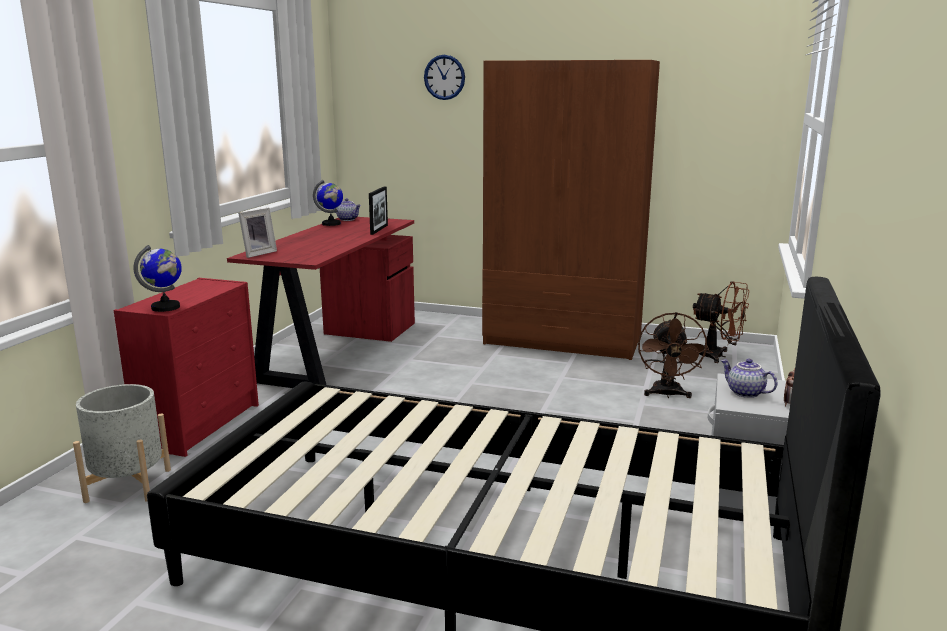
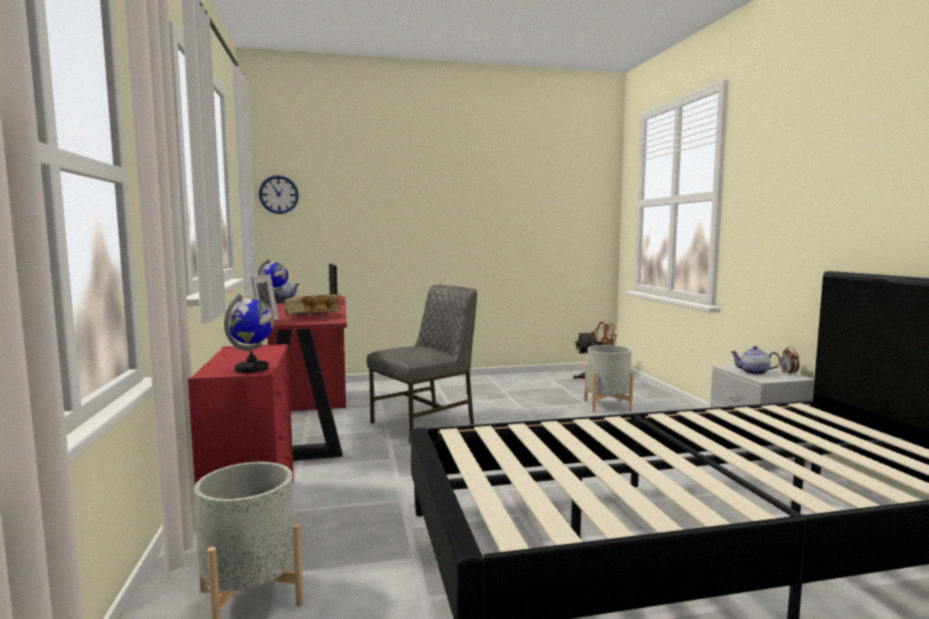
camera: 30 degrees left, 10 degrees down
wall clock [424,55,465,100] -> wall clock moved to [259,175,299,214]
brown wardrobe [482,60,660,360] -> none
brown fan [638,312,709,398] -> grey planter [584,345,634,412]
none -> book [284,294,341,316]
none -> grey chair [367,284,477,443]

